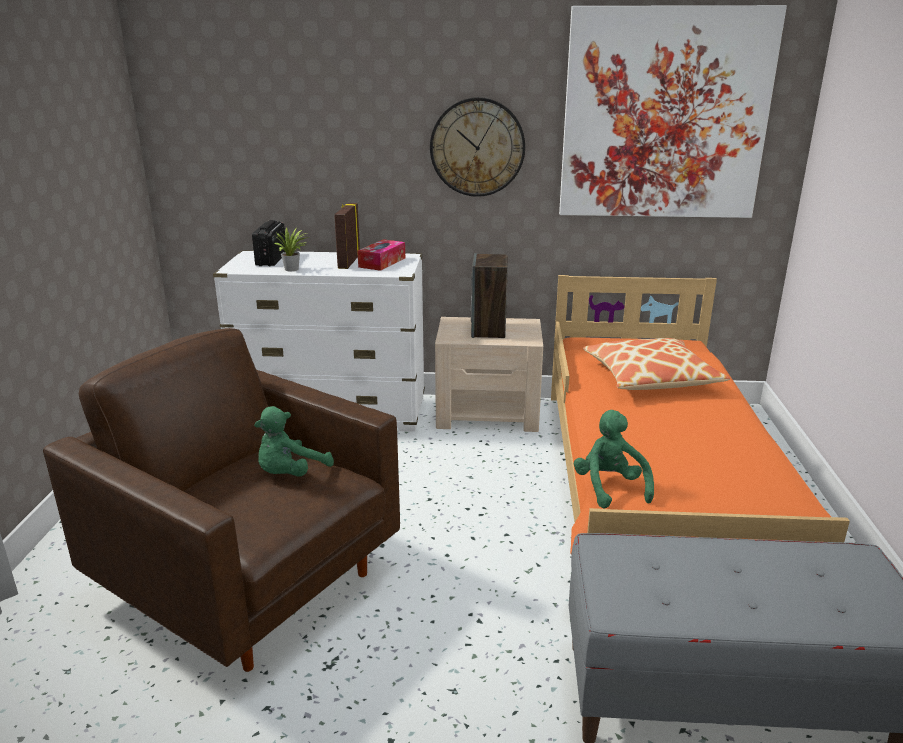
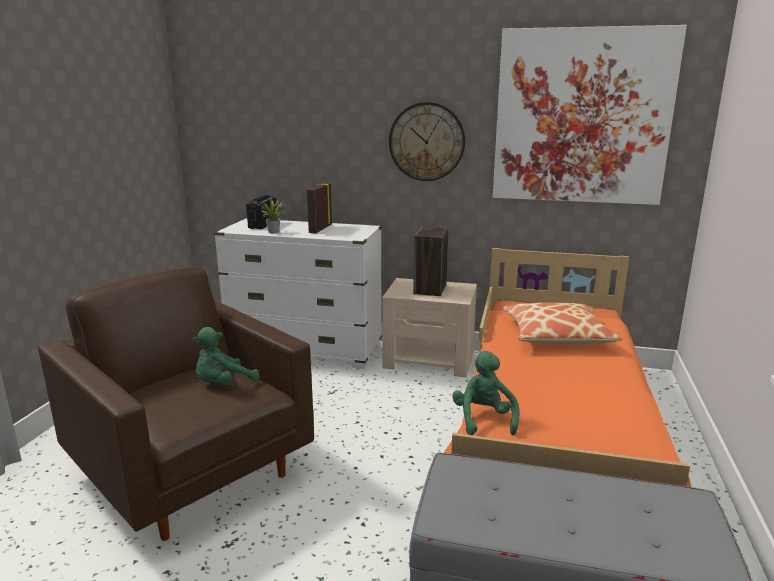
camera: 10 degrees right, 5 degrees down
tissue box [357,239,405,271] -> none

